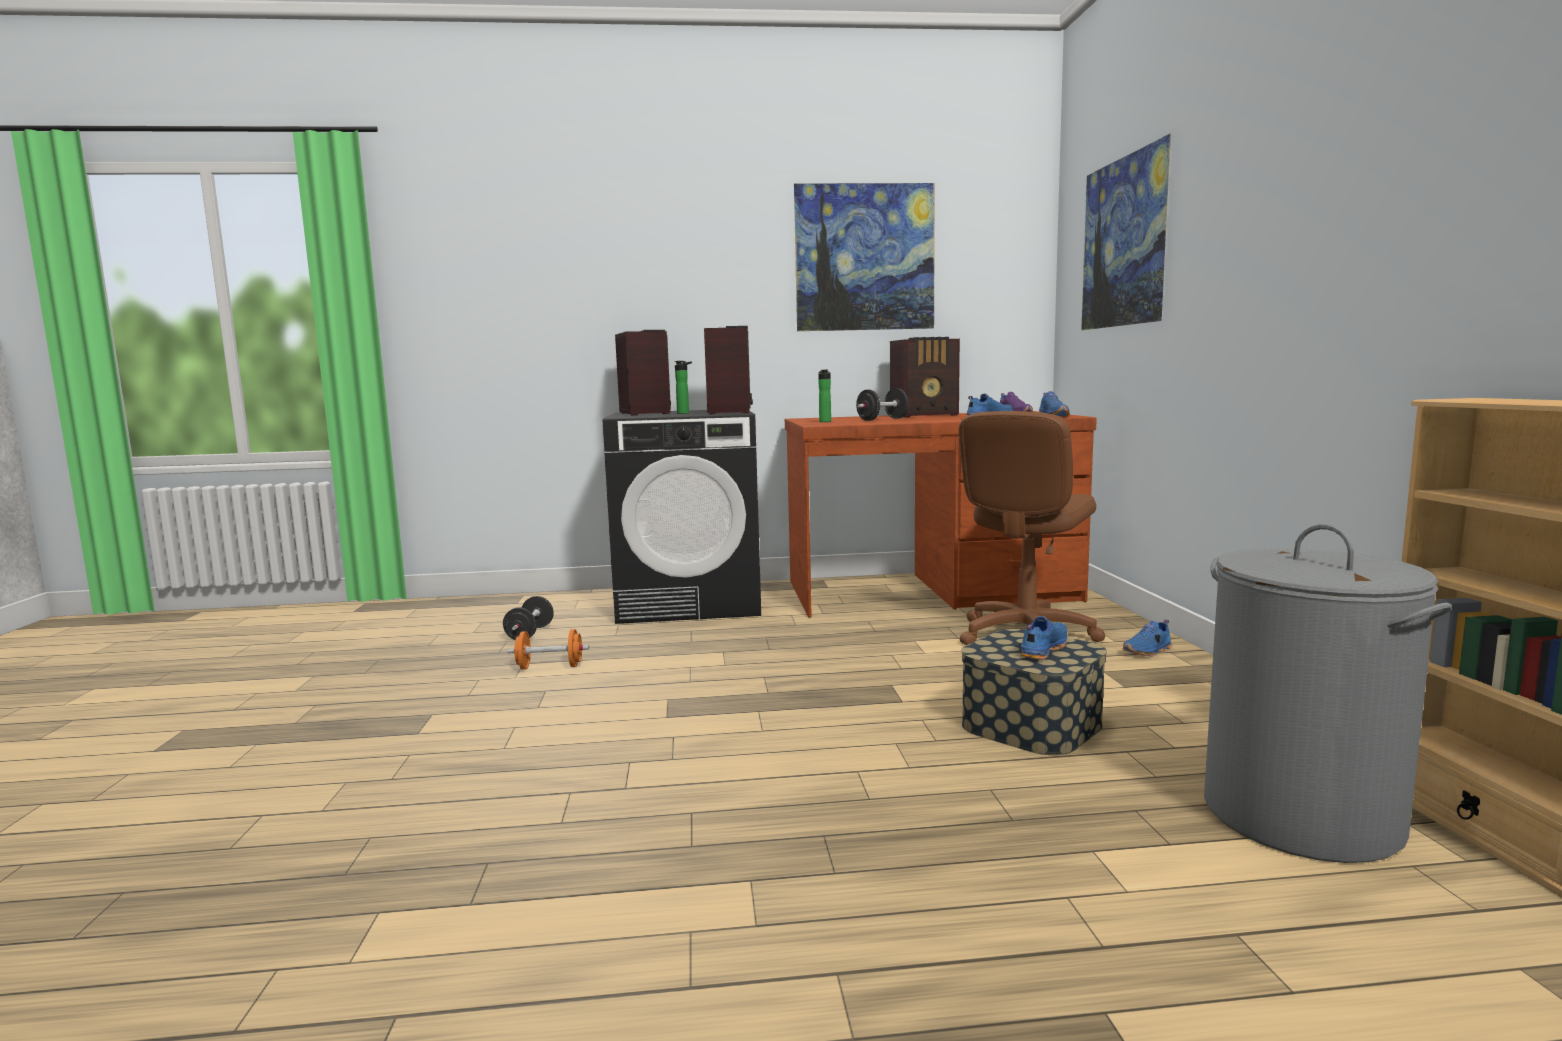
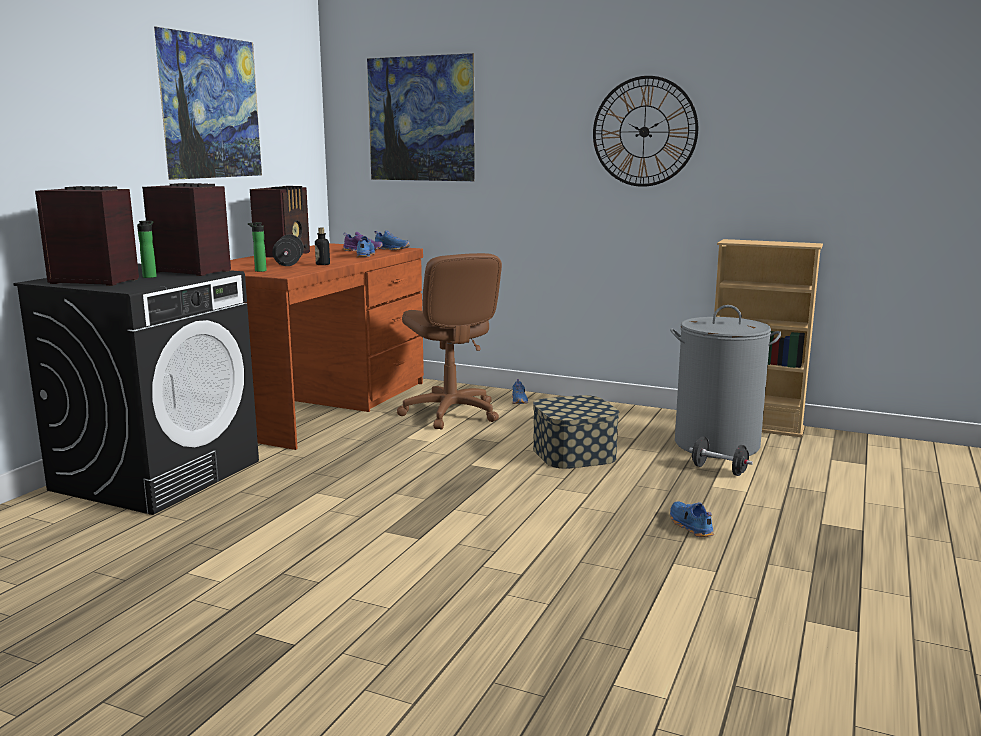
camera: 60 degrees left, 5 degrees up
black dumbbell [503,596,554,640] -> black dumbbell moved to [689,436,753,476]
orange dumbbell [508,629,589,669] -> none
blue shoe [1020,616,1068,660] -> blue shoe moved to [670,501,714,537]
none -> bottle [315,228,330,265]
none -> wall clock [593,76,698,187]

